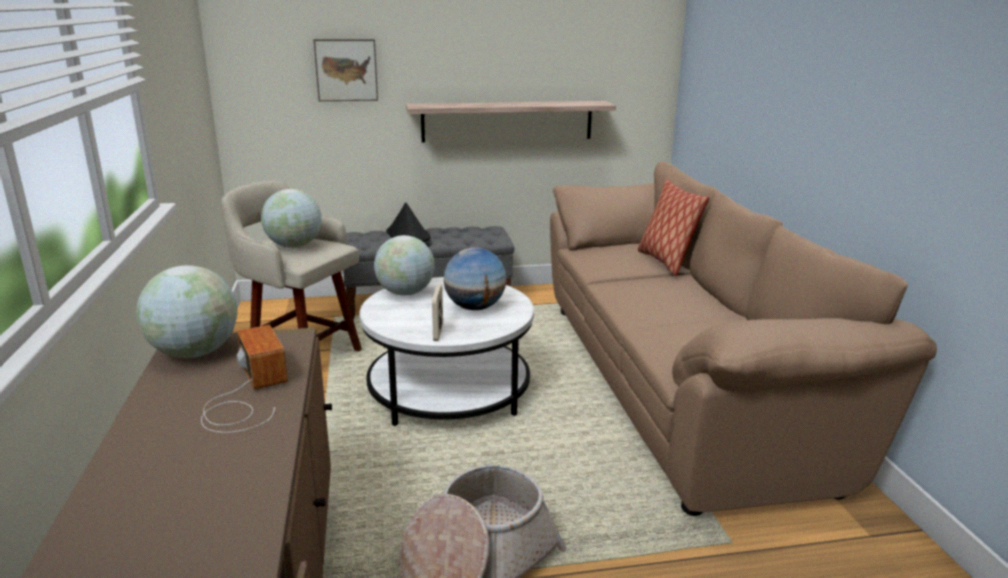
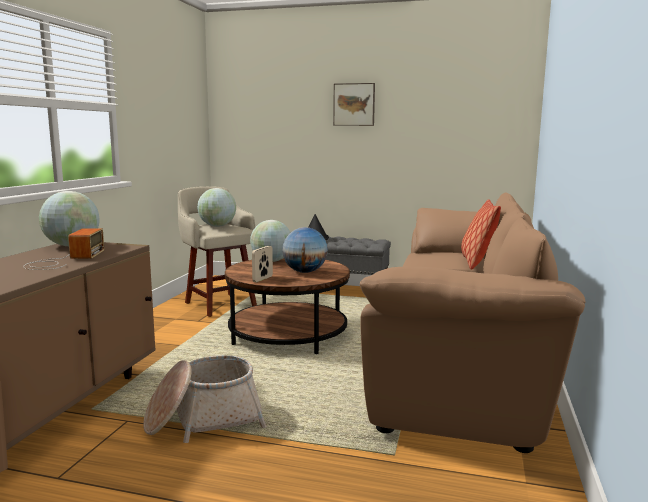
camera: 25 degrees right, 10 degrees down
picture [314,39,378,101] -> picture moved to [333,83,375,126]
white coffee table [360,277,534,426] -> brown coffee table [225,258,350,354]
shelf [406,101,616,143] -> none

